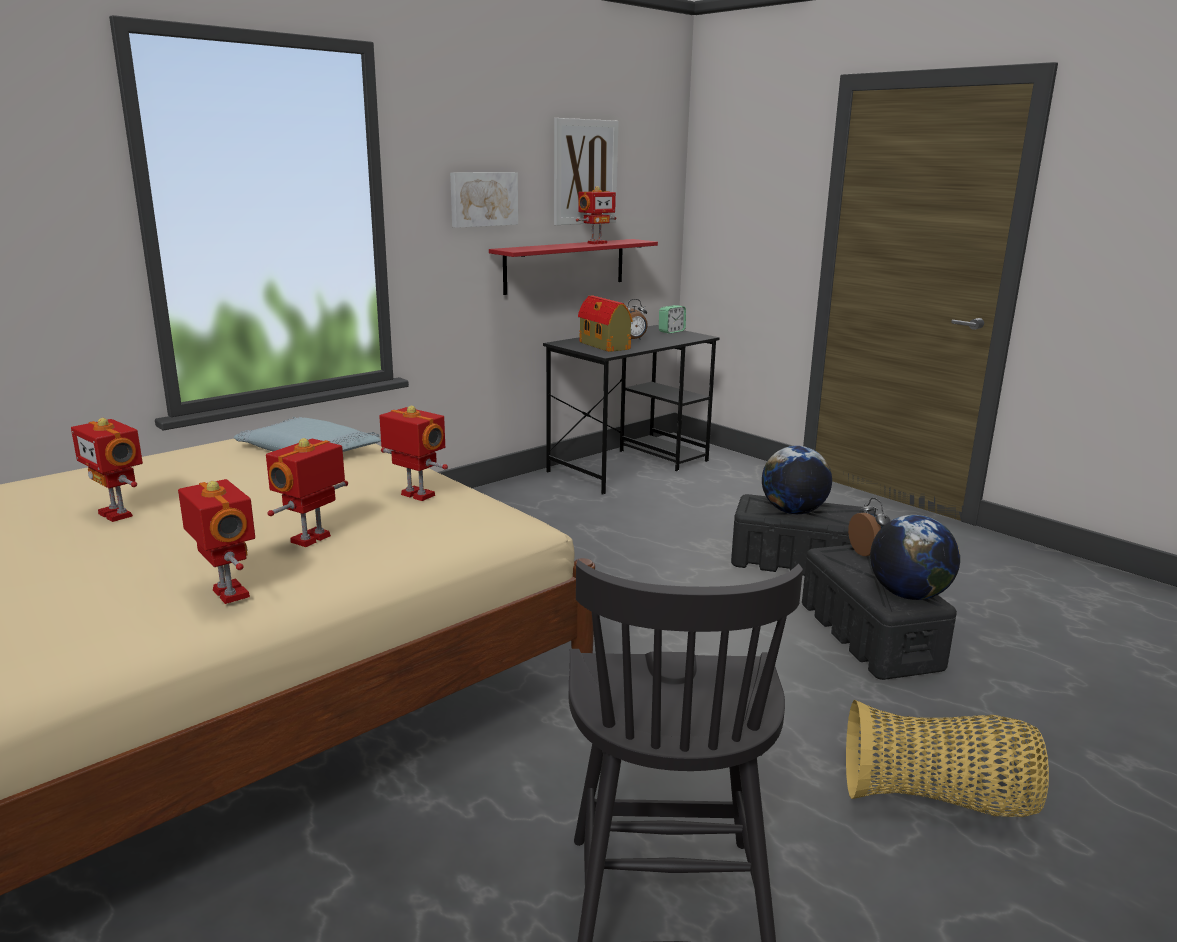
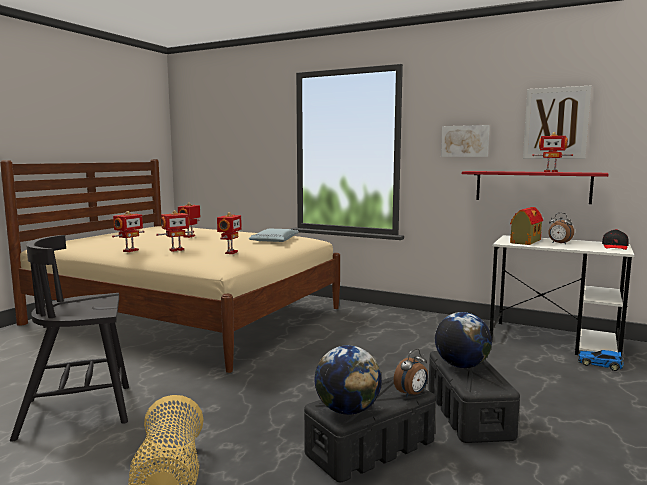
camera: 70 degrees right, 10 degrees down
toy robot [266,438,348,547] -> toy robot turned 135 degrees clockwise [156,210,194,252]
black desk [543,325,719,495] -> white desk [490,235,635,356]
alarm clock [659,305,686,334] -> black cap [602,229,629,250]
none -> toy car [578,350,624,371]

